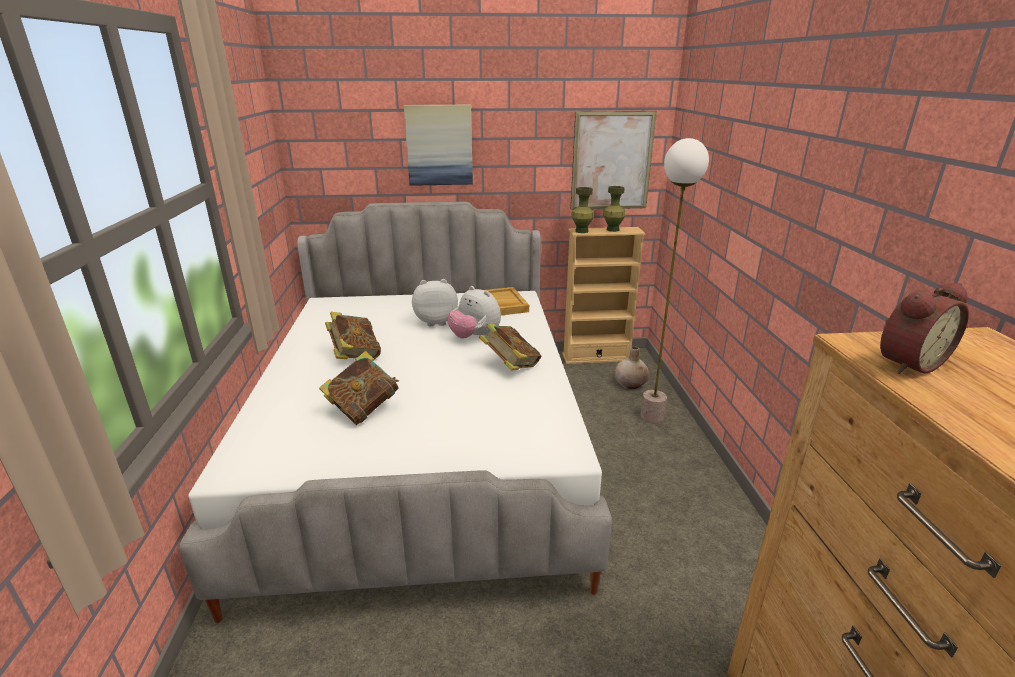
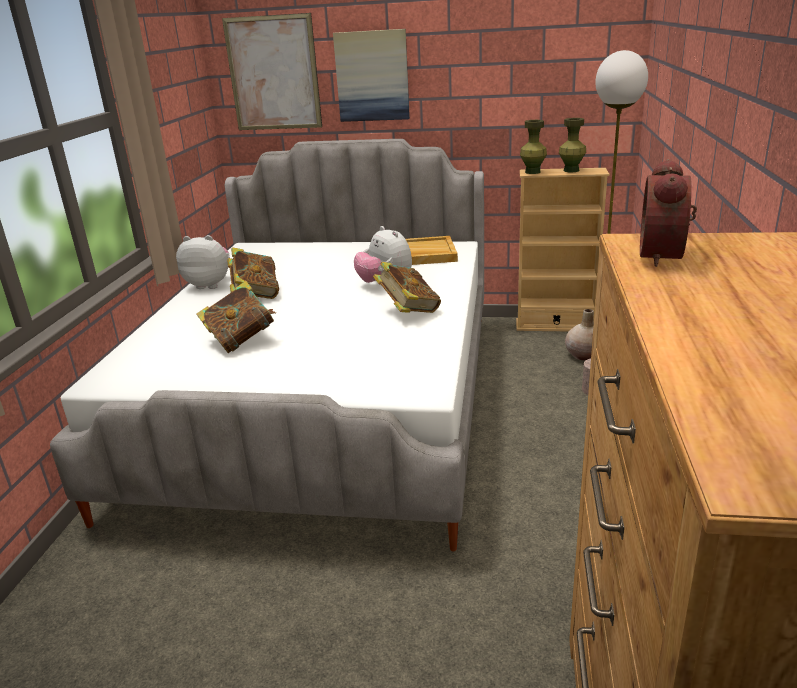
camera: 15 degrees right, 0 degrees up
plush toy [412,279,458,326] -> plush toy moved to [176,235,230,289]
picture [571,111,657,210] -> picture moved to [222,13,322,130]
alarm clock [880,283,969,374] -> alarm clock turned 120 degrees clockwise [640,159,697,267]

